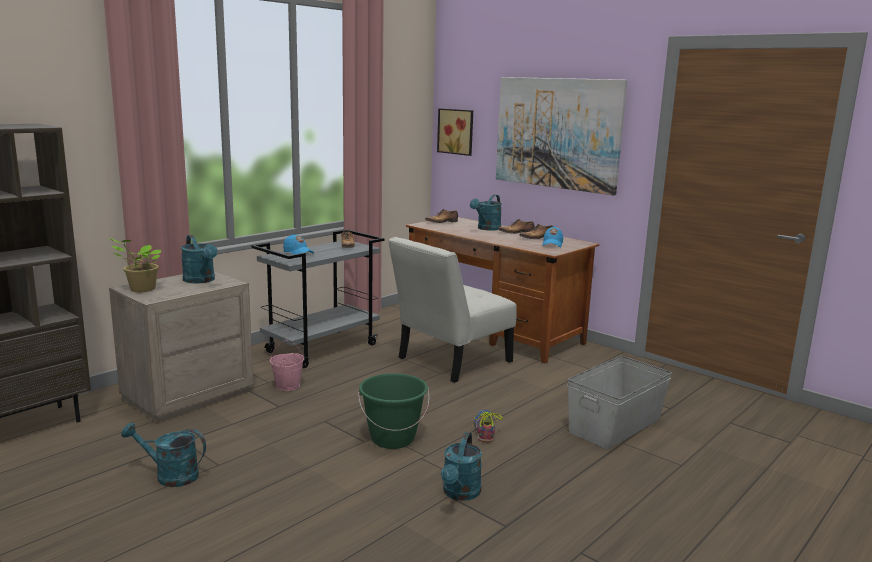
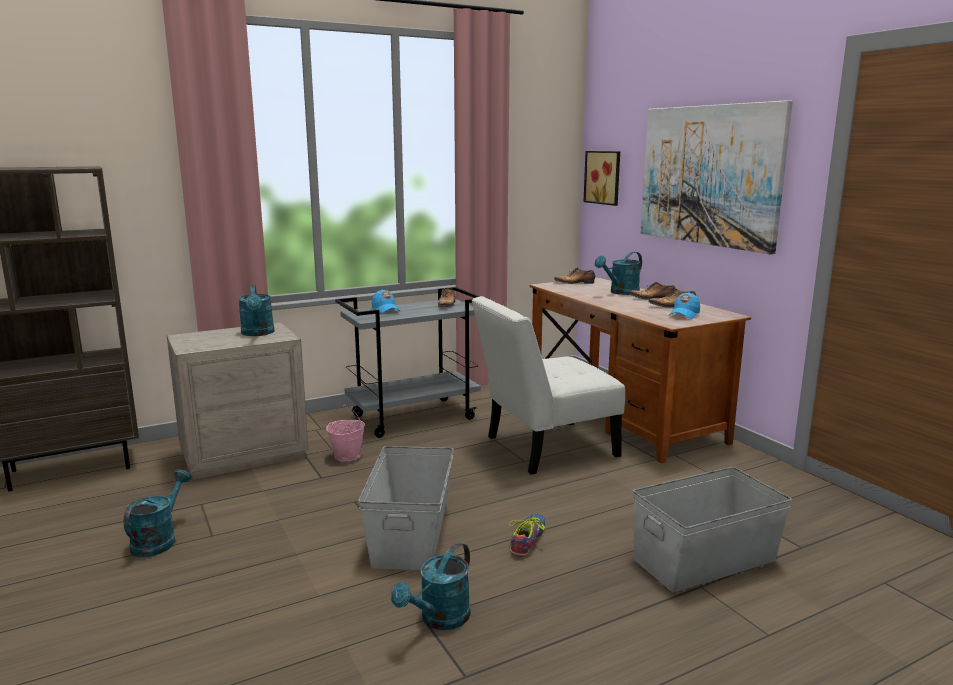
camera: 20 degrees right, 0 degrees up
potted plant [108,238,161,292] -> none
turquoise watering can [121,422,206,487] -> turquoise watering can turned 75 degrees clockwise [123,470,191,557]
green bucket [358,373,429,449] -> grey storage box [358,446,454,570]

